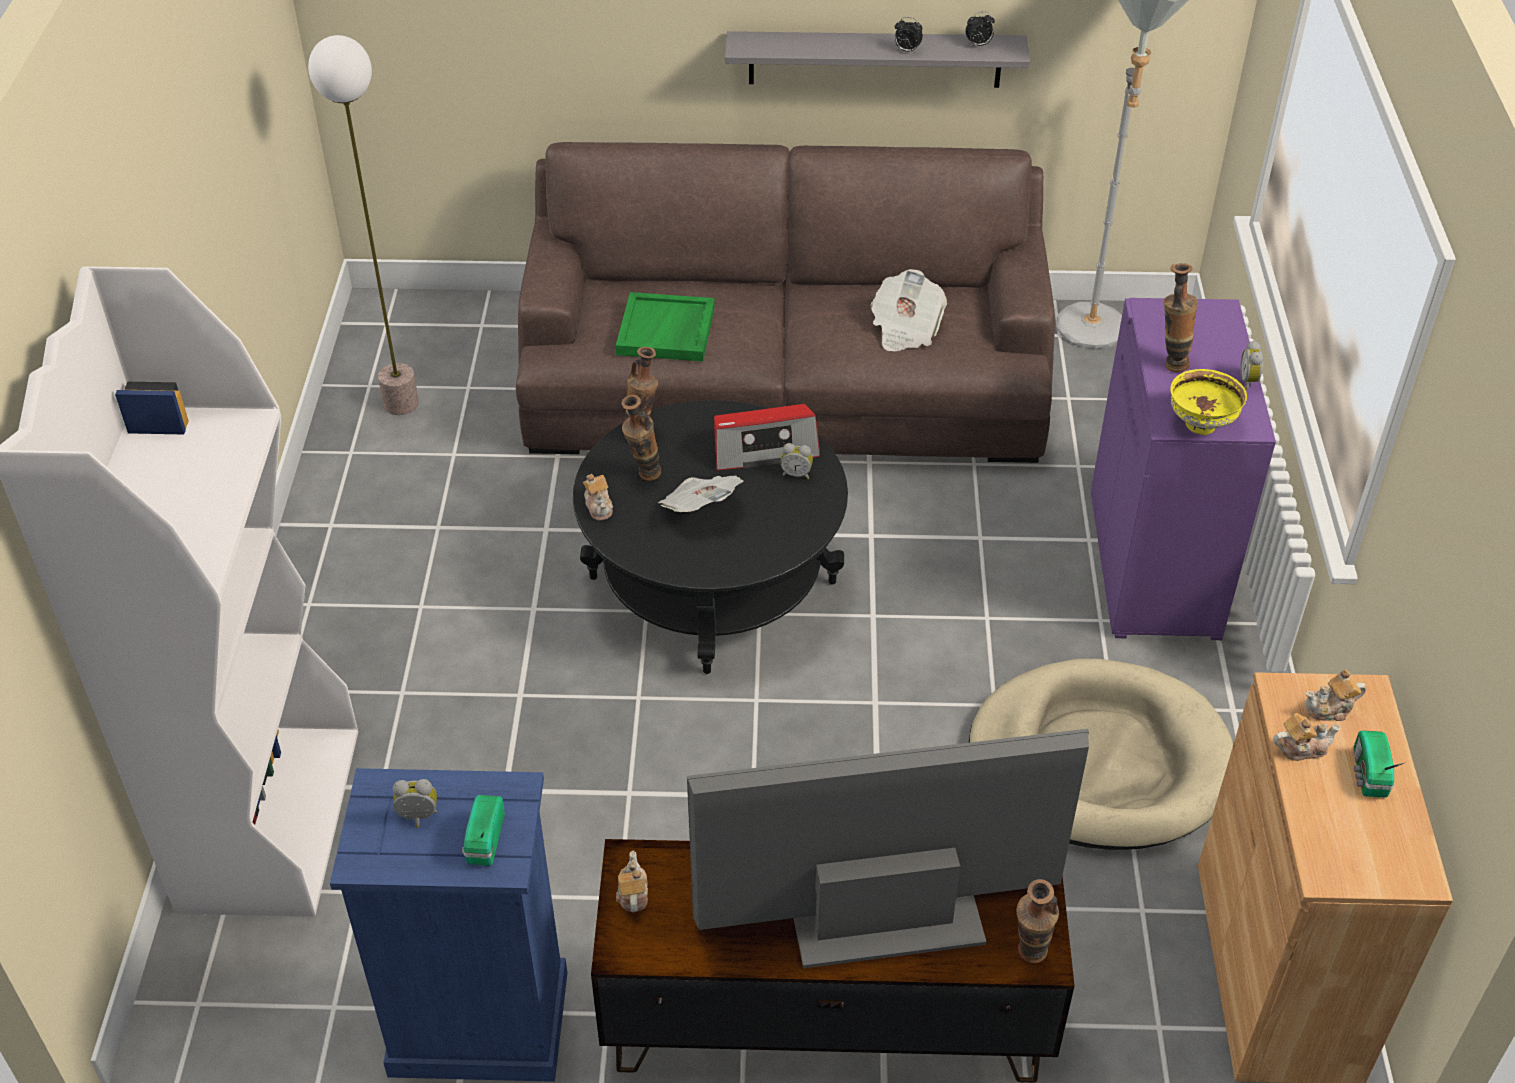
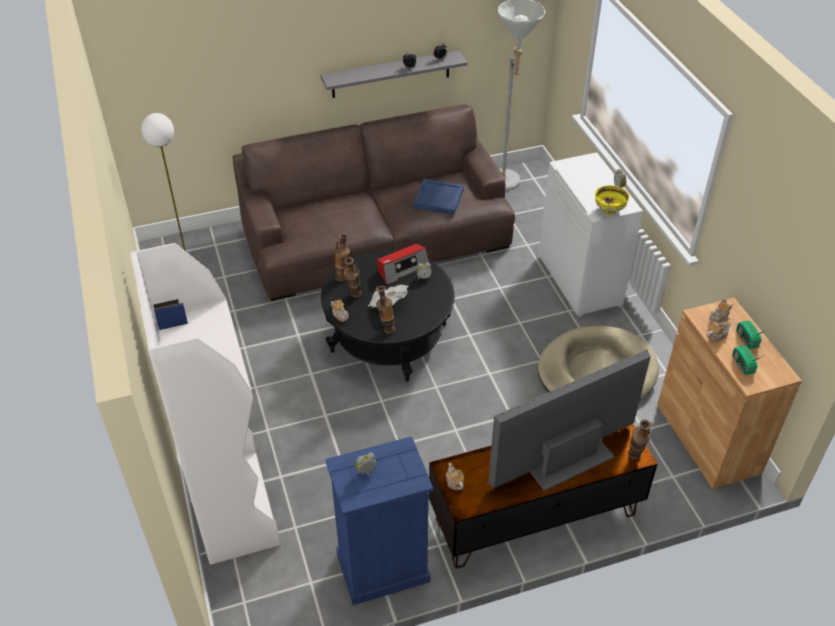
camera: 20 degrees left, 0 degrees up
radio [462,795,505,866] -> radio moved to [732,346,763,375]
green tray [616,292,715,361] -> none
newspaper [871,269,947,351] -> blue tray [413,179,464,215]
purple cabinet [1091,298,1276,640] -> white cabinet [539,152,643,317]
vase [1163,263,1198,372] -> vase moved to [376,286,395,334]

